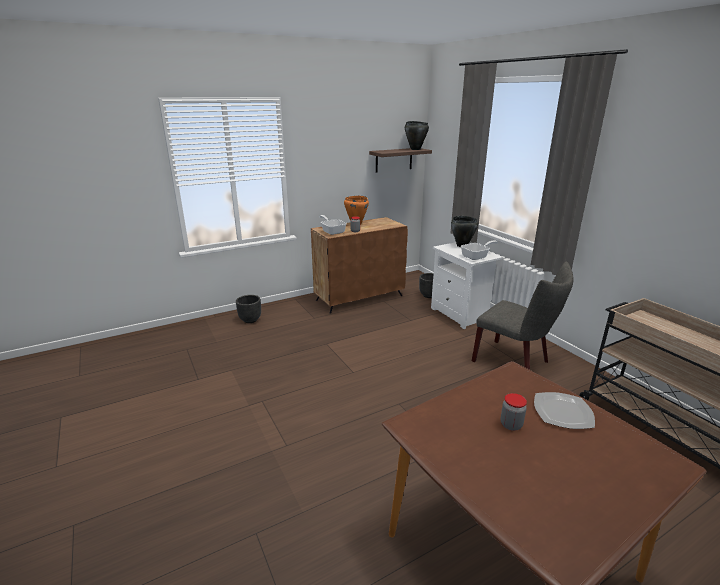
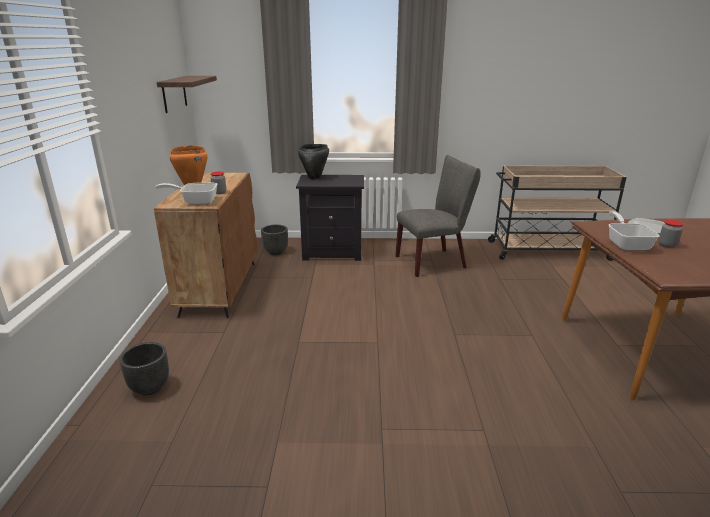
camera: 60 degrees left, 0 degrees up
black cooking pot [405,121,429,150] -> none
white nightstand [431,242,503,329] -> black nightstand [296,175,364,261]
frying pan [461,240,498,260] -> frying pan moved to [609,211,660,251]

